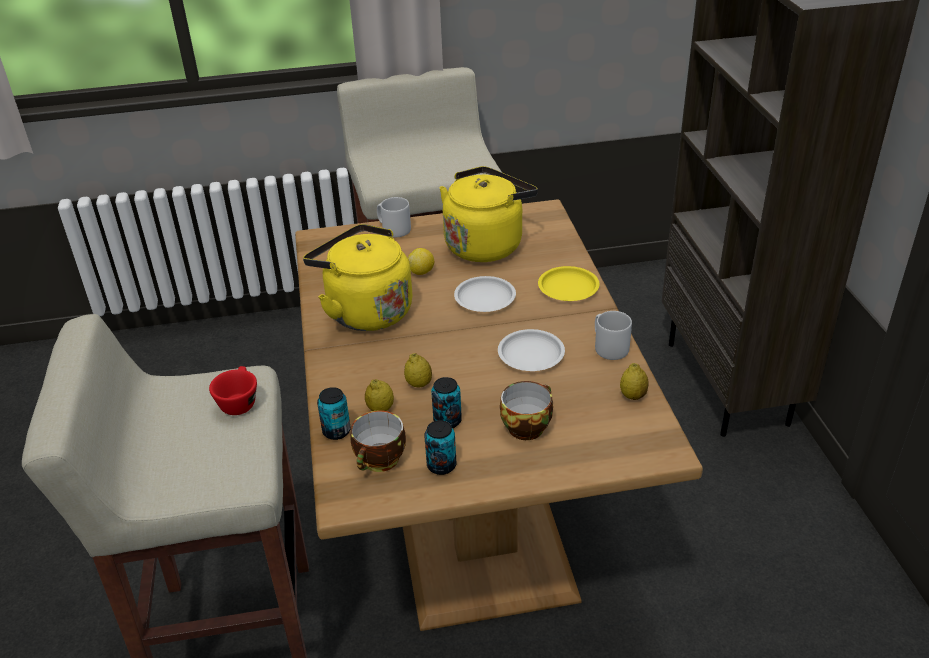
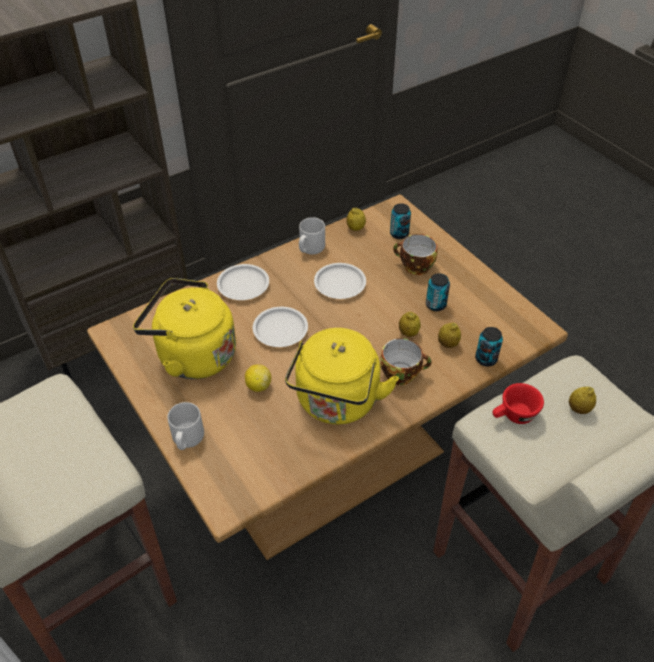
camera: 115 degrees left, 10 degrees up
cup [351,411,406,472] -> cup moved to [380,338,432,385]
can [424,420,457,475] -> can moved to [390,203,411,239]
yellow plate [538,266,600,301] -> white plate [217,264,269,300]
none -> lemon [569,387,596,414]

